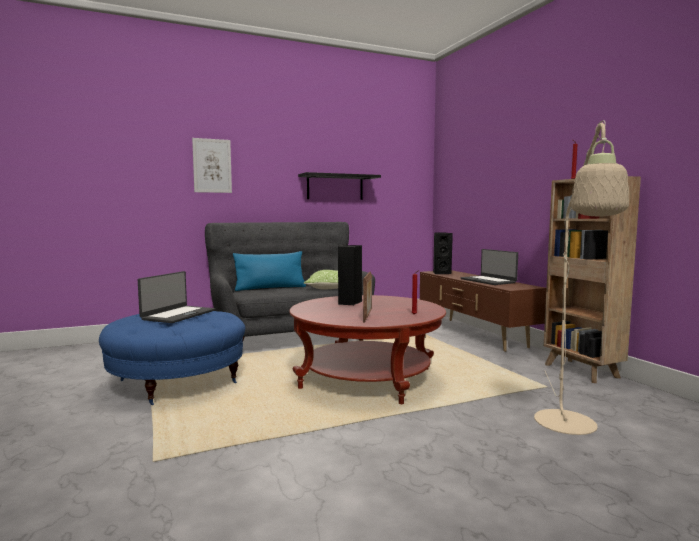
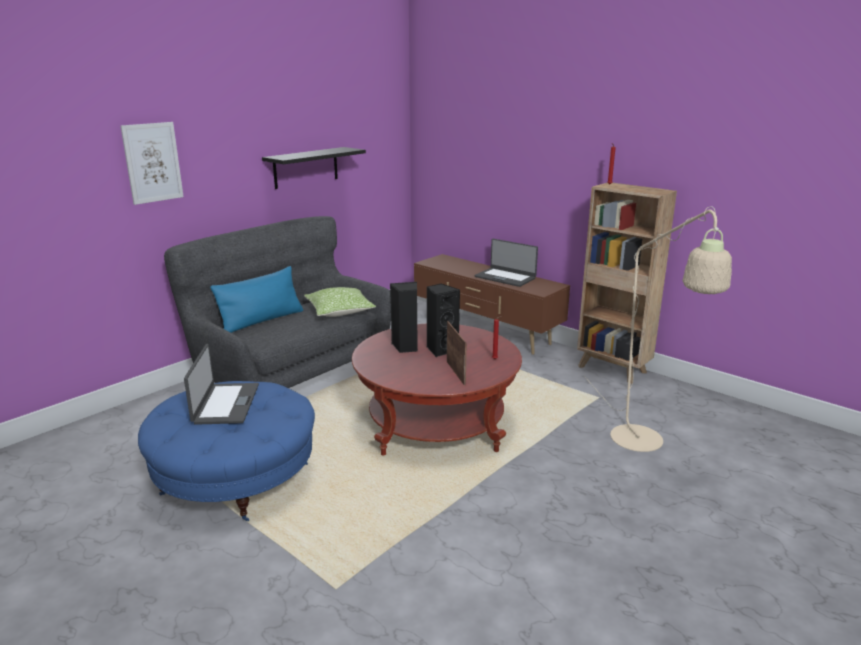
camera: 25 degrees left, 15 degrees up
black speaker [433,233,453,274] -> black speaker moved to [427,283,460,357]

